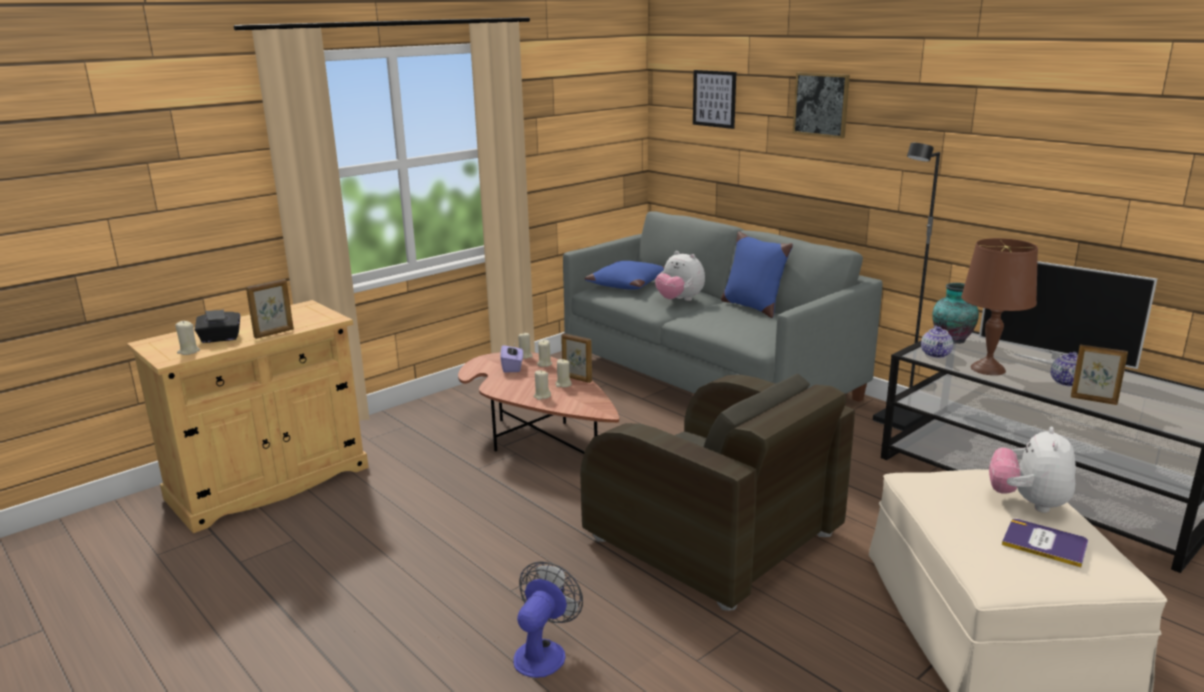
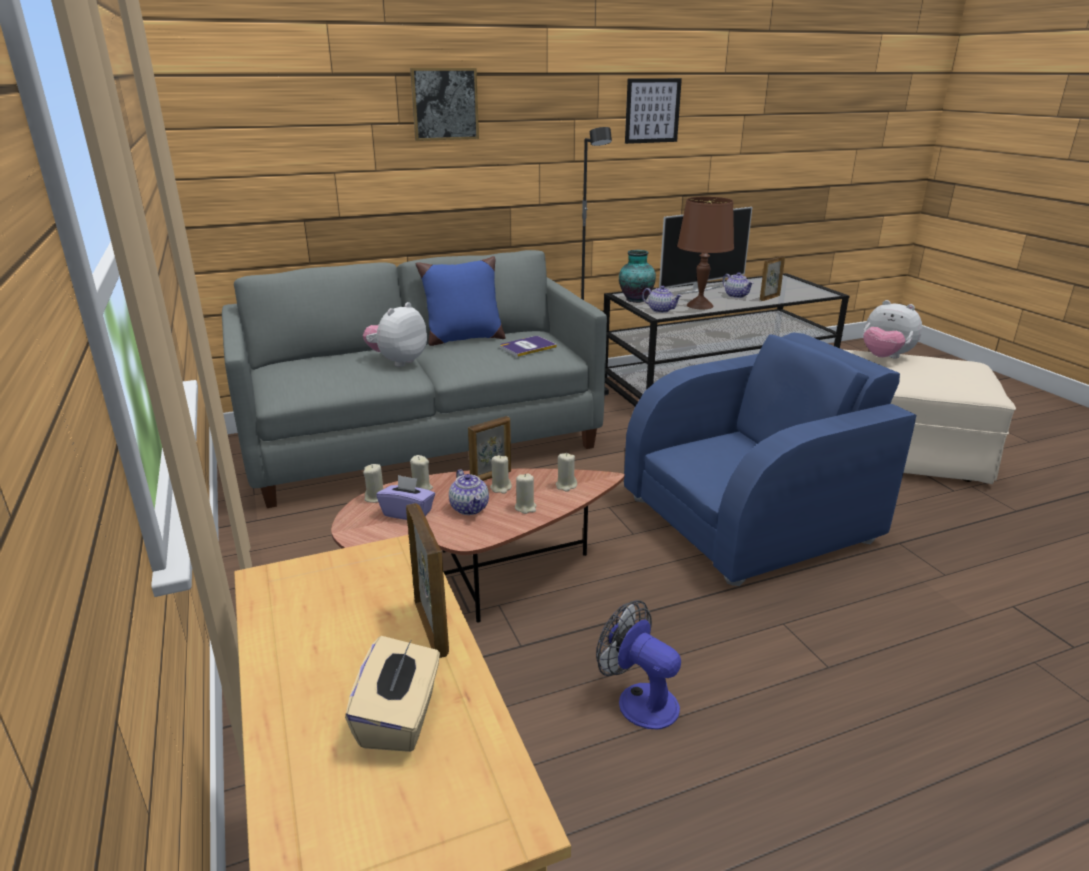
camera: 70 degrees left, 5 degrees up
beige candle [175,321,200,355] -> beige candle moved to [556,453,577,492]
black tissue box [195,310,240,343] -> beige tissue box [345,636,440,752]
fan [513,562,583,678] -> fan moved to [596,600,681,729]
brown armchair [580,374,855,611] -> blue armchair [624,333,916,586]
blue pillow [585,261,665,290] -> none
plush toy [655,251,705,301] -> plush toy turned 150 degrees clockwise [363,302,427,367]
picture [693,70,736,129] -> picture moved to [625,78,682,144]
book [1002,519,1088,567] -> book moved to [500,336,557,357]
none -> teapot [449,469,489,515]

